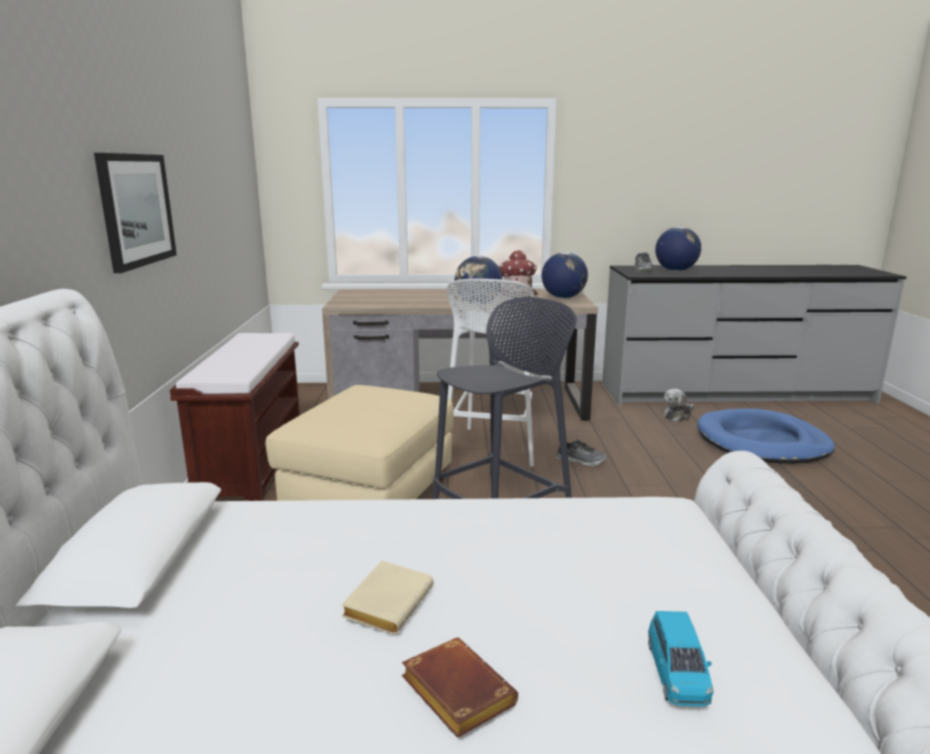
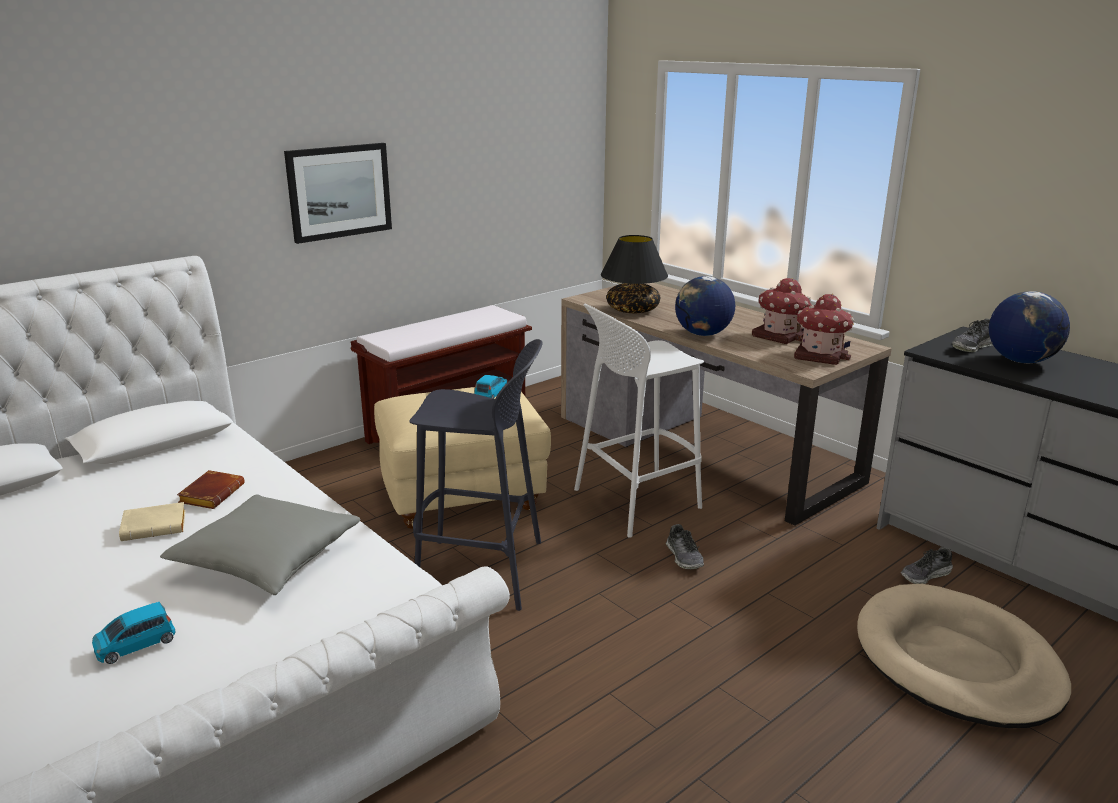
camera: 50 degrees right, 5 degrees up
brown book [402,637,518,738] -> brown book moved to [177,470,245,509]
globe [542,252,588,298] -> toy house [794,294,854,365]
plush toy [664,389,694,422] -> shoe [901,547,953,584]
blue dog bed [697,409,835,464] -> beige dog bed [857,584,1071,728]
none -> grey pillow [160,494,361,595]
none -> blue toy car [474,375,507,399]
none -> black table lamp [601,235,668,313]

